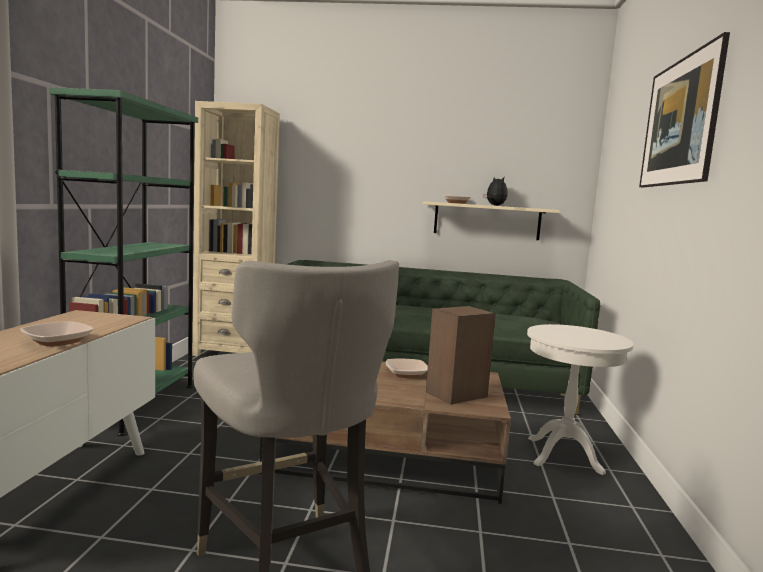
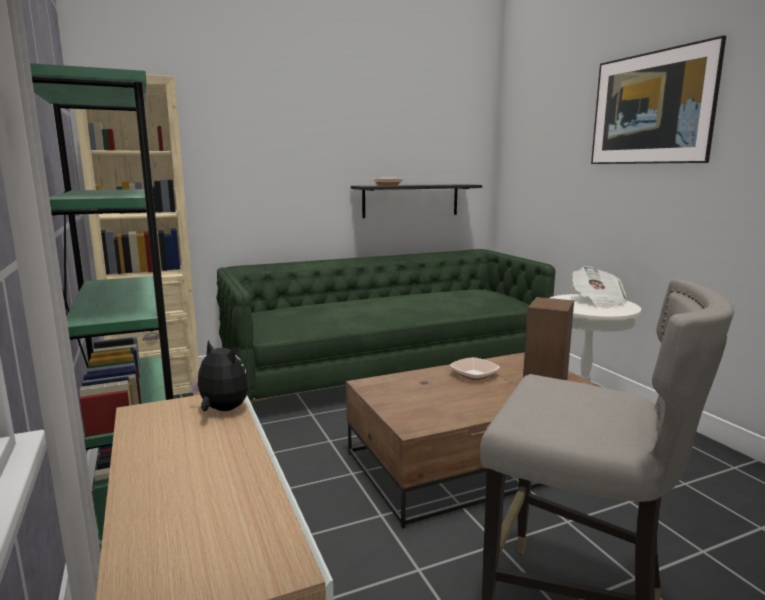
camera: 30 degrees left, 5 degrees up
bowl [20,321,94,347] -> none
beige shelf [423,201,560,240] -> black shelf [351,184,482,218]
plush toy [484,177,508,206] -> plush toy moved to [189,340,249,411]
none -> newspaper [572,266,627,308]

